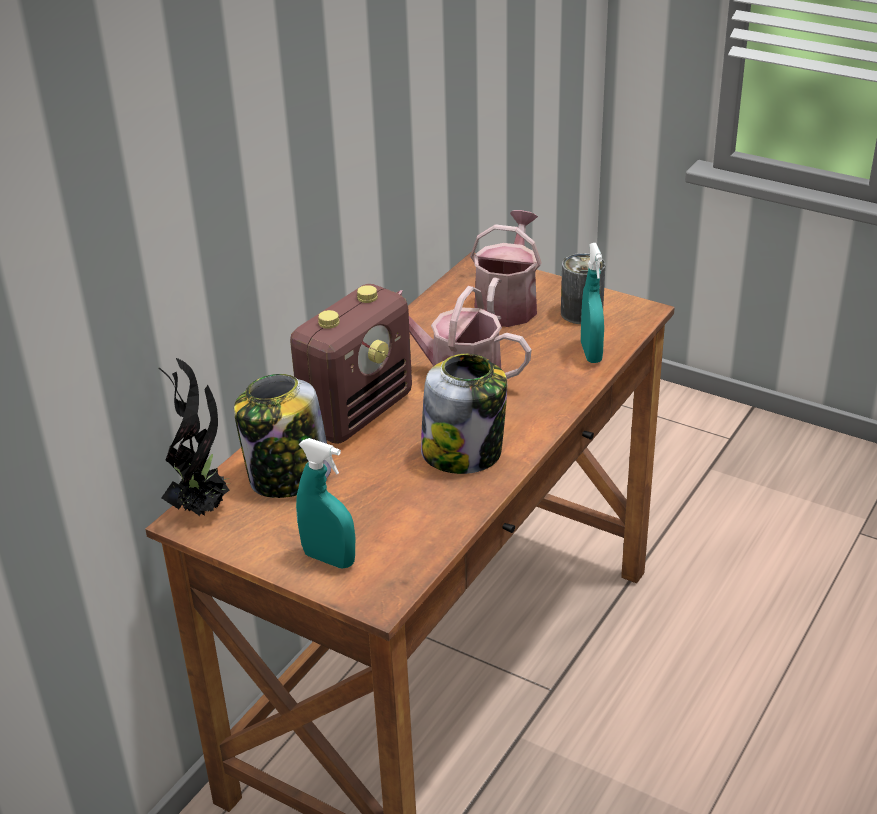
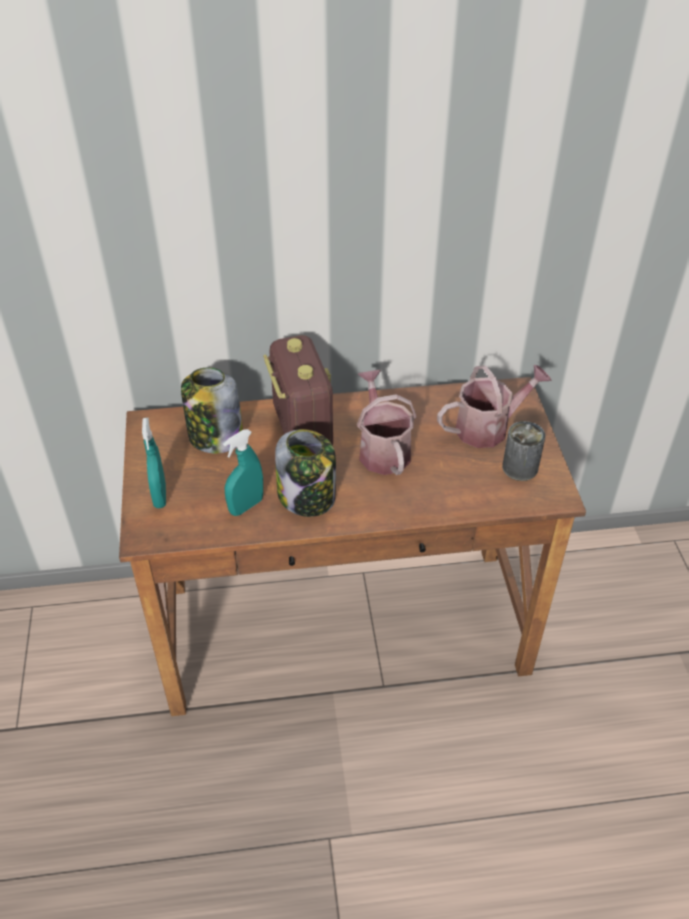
camera: 50 degrees right, 10 degrees up
potted plant [159,358,229,516] -> none
radio [290,284,412,444] -> radio turned 105 degrees counterclockwise [263,335,333,445]
turquoise spray bottle [581,243,604,363] -> turquoise spray bottle moved to [223,429,263,516]

